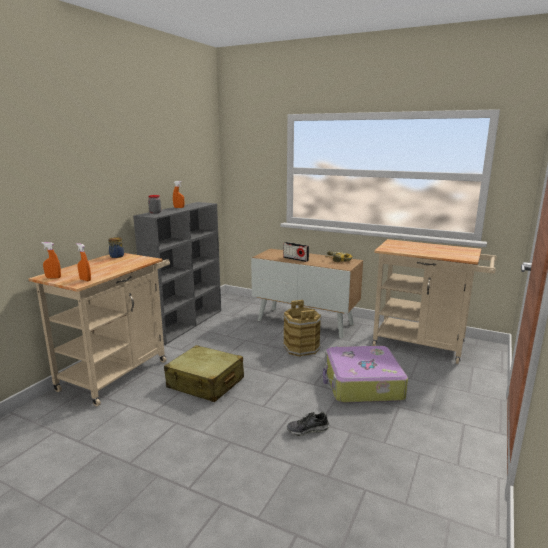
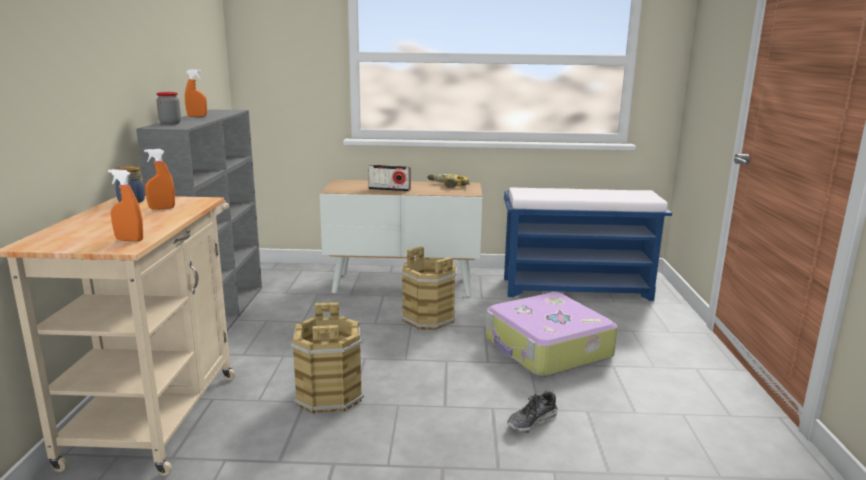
camera: 25 degrees left, 0 degrees up
orange spray bottle [41,242,61,278] -> orange spray bottle moved to [144,149,175,210]
beige suitcase [164,345,244,402] -> brown bucket [291,302,364,414]
beige cart [373,239,497,364] -> blue bench [504,188,672,301]

